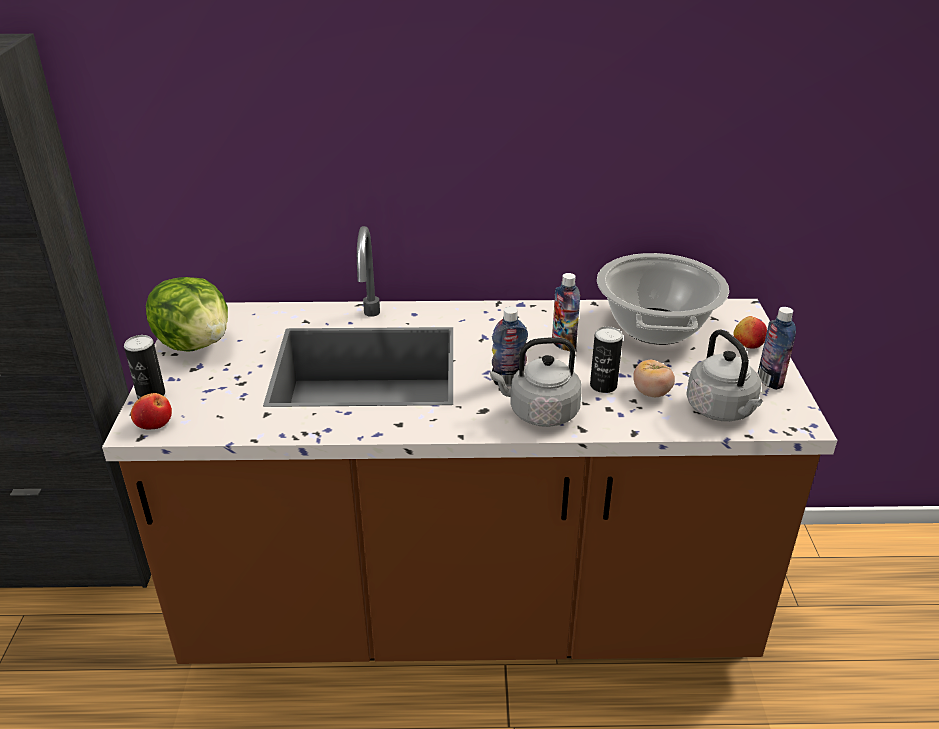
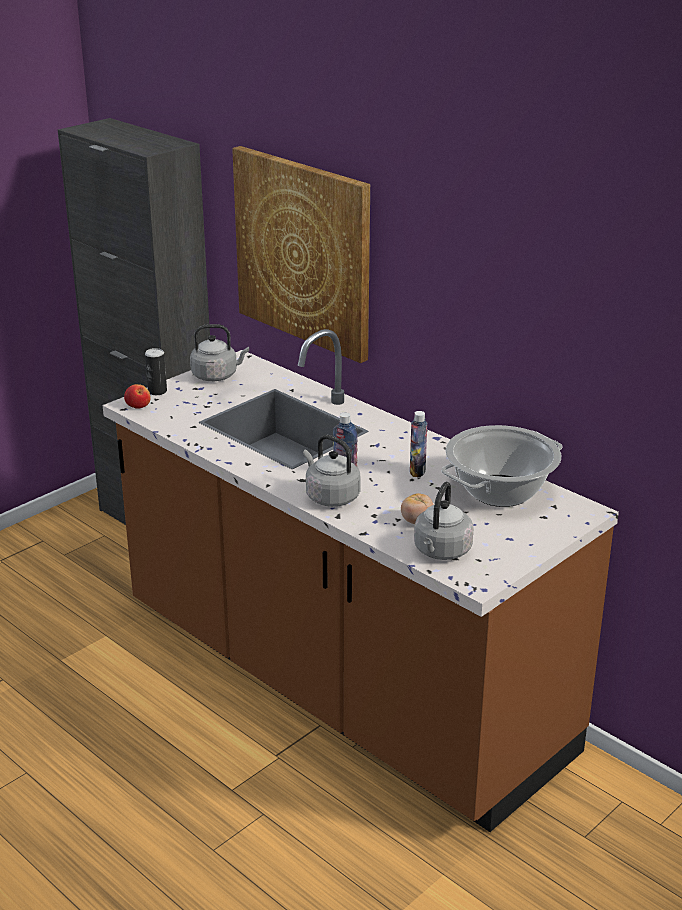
camera: 45 degrees right, 5 degrees down
lettuce [146,277,228,352] -> grey kettle [190,324,249,381]
can [590,326,623,393] -> none
apple [733,316,767,349] -> none
bottle [758,307,796,390] -> none
none -> picture [232,146,370,363]

